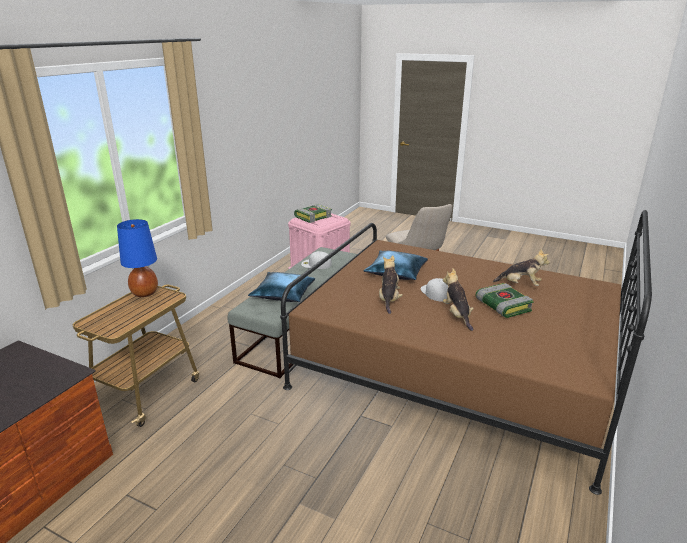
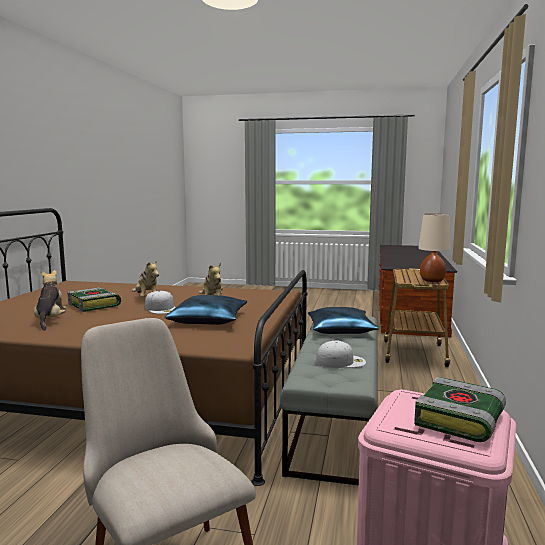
camera: 165 degrees right, 15 degrees down
blue table lamp [117,219,158,297] -> beige table lamp [418,214,451,282]
plush toy [493,249,550,286] -> plush toy turned 75 degrees clockwise [34,270,67,331]

